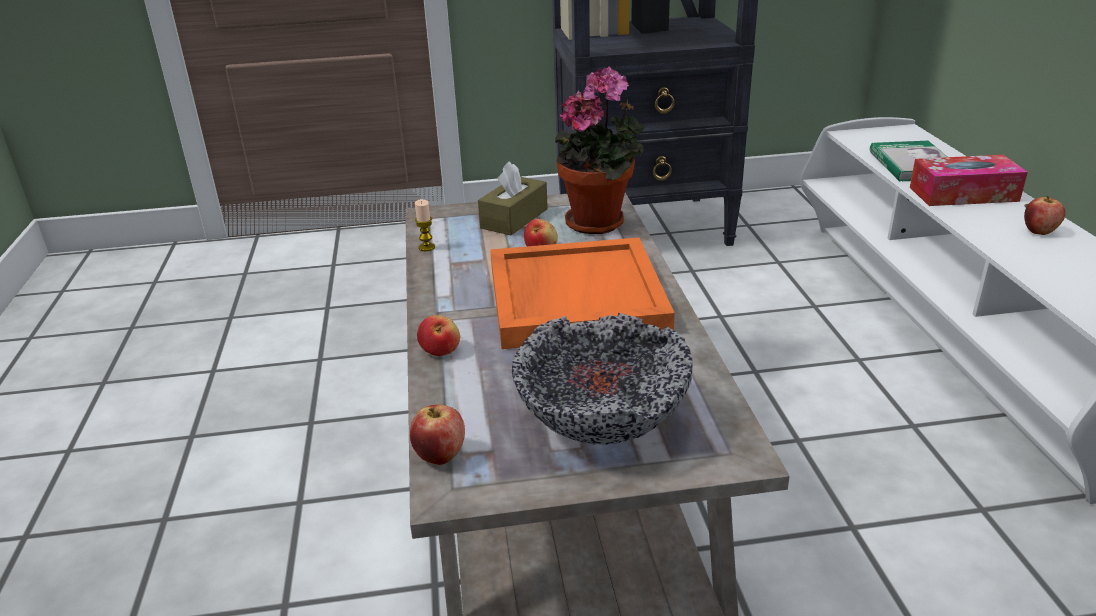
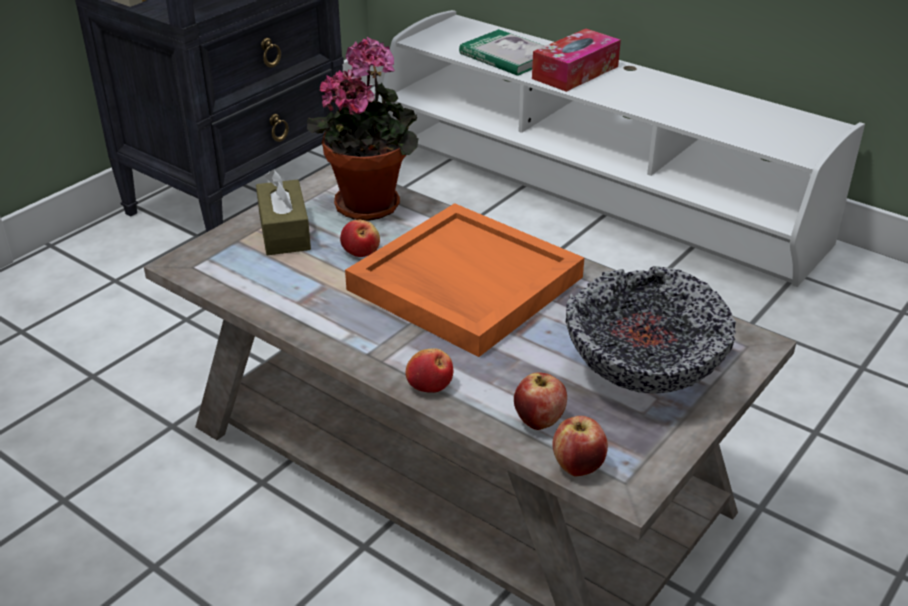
camera: 45 degrees left, 5 degrees up
candle [415,199,435,251] -> none
apple [1024,196,1065,235] -> apple moved to [514,372,567,430]

